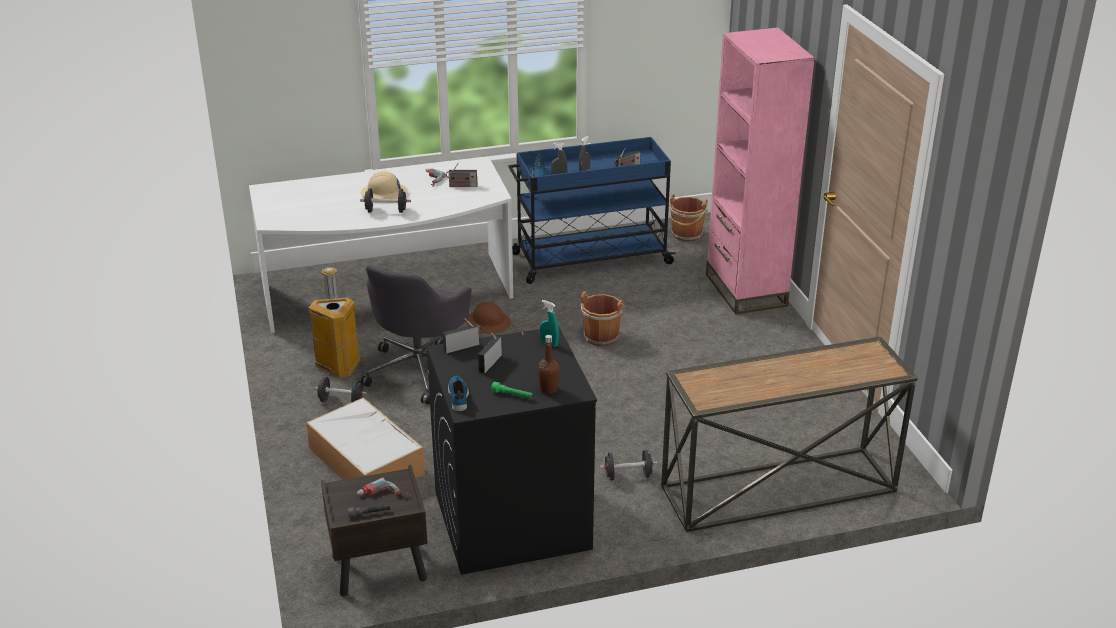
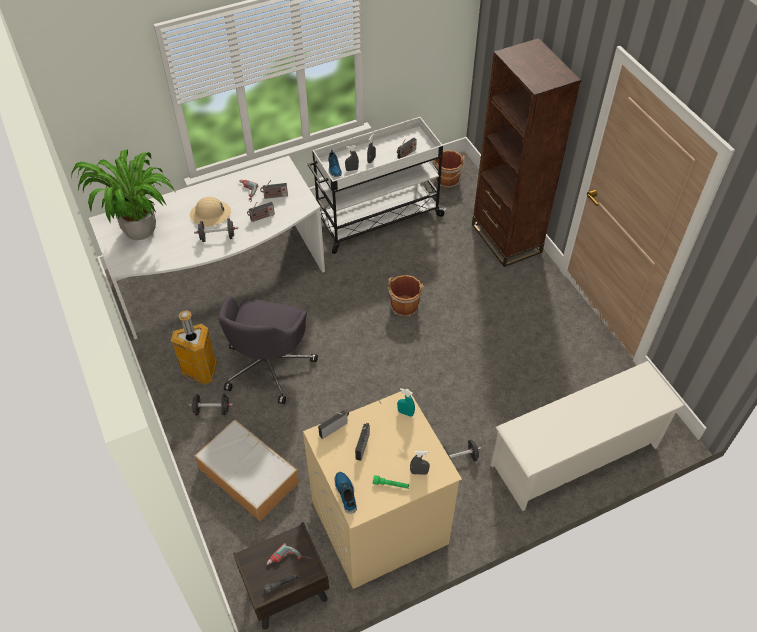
camera: 10 degrees left, 20 degrees up
black washing machine [426,326,597,575] -> beige washing machine [303,389,462,589]
brown hard hat [466,302,511,334] -> none
blue cart [508,137,676,284] -> white cart [308,117,446,254]
brown bottle [538,335,560,394] -> grey spray bottle [410,451,430,475]
console table [661,337,918,532] -> white shoe rack [491,361,685,511]
pink bookcase [706,28,815,314] -> brown bookcase [472,38,581,267]
none -> potted plant [72,150,175,240]
none -> radio [247,202,275,222]

